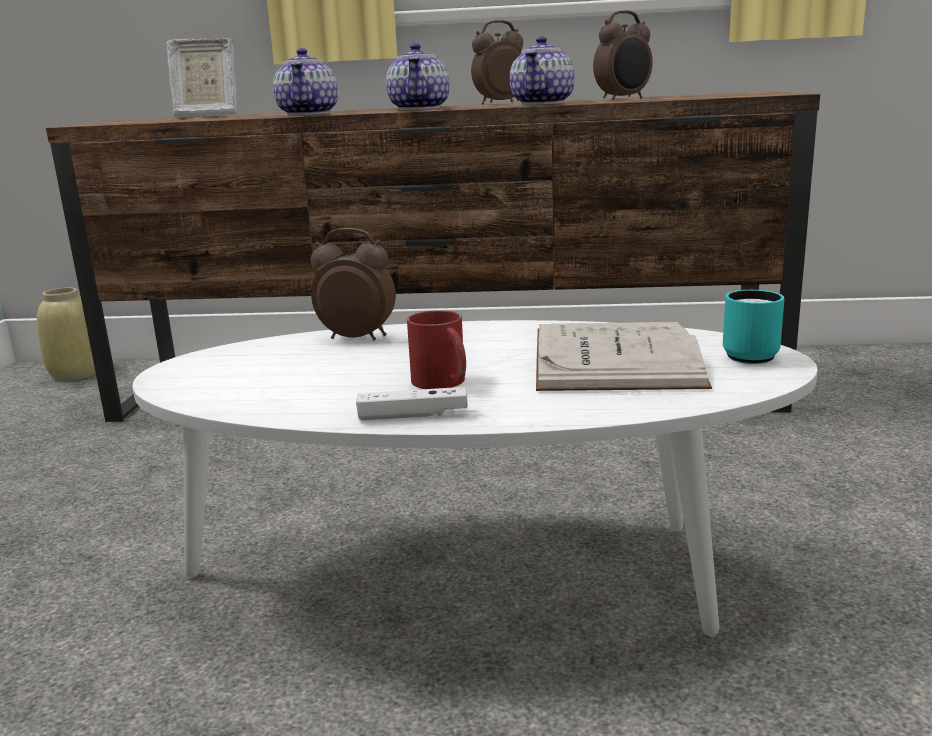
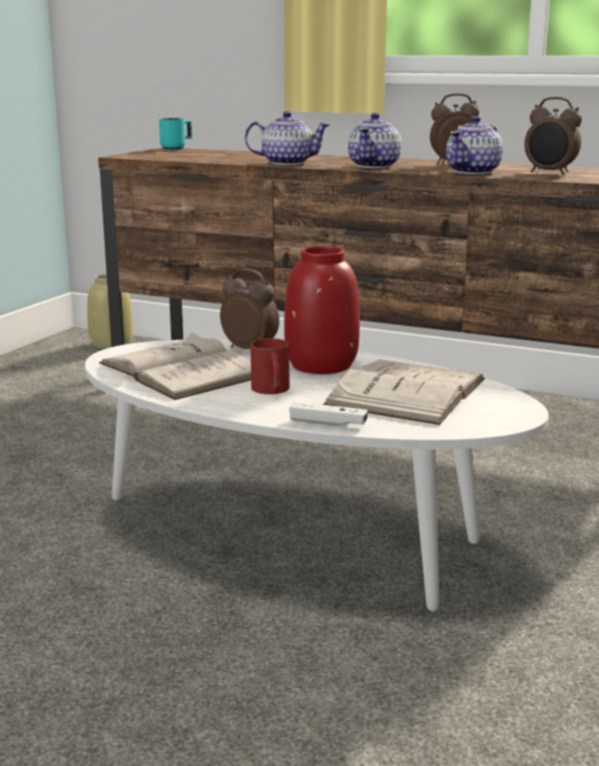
camera: 20 degrees right, 0 degrees up
picture frame [166,38,237,118] -> none
teapot [273,48,338,115] -> teapot turned 105 degrees counterclockwise [245,111,330,165]
white game controller [356,387,468,420] -> white game controller moved to [289,402,368,427]
alarm clock [593,11,653,100] -> alarm clock turned 45 degrees clockwise [524,97,582,175]
turquoise mug [723,290,784,364] -> turquoise mug moved to [159,118,192,150]
none -> white book [99,333,251,400]
none -> red vase [284,246,360,374]

